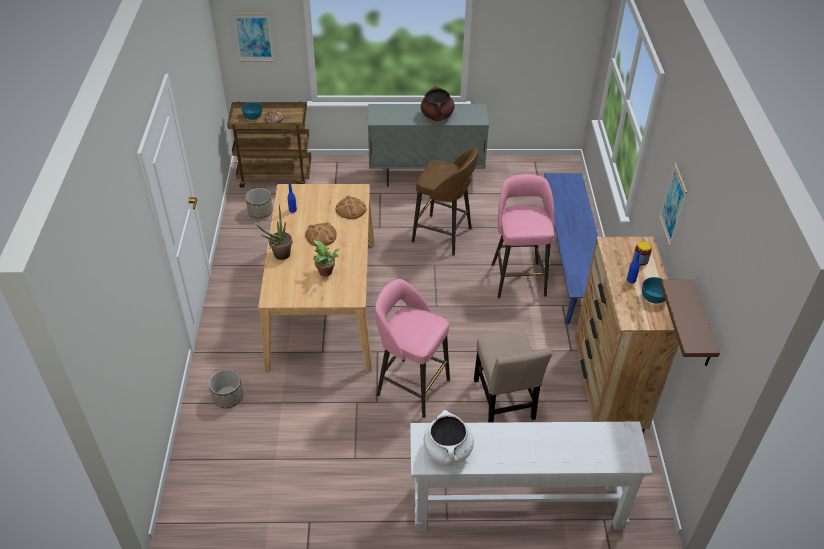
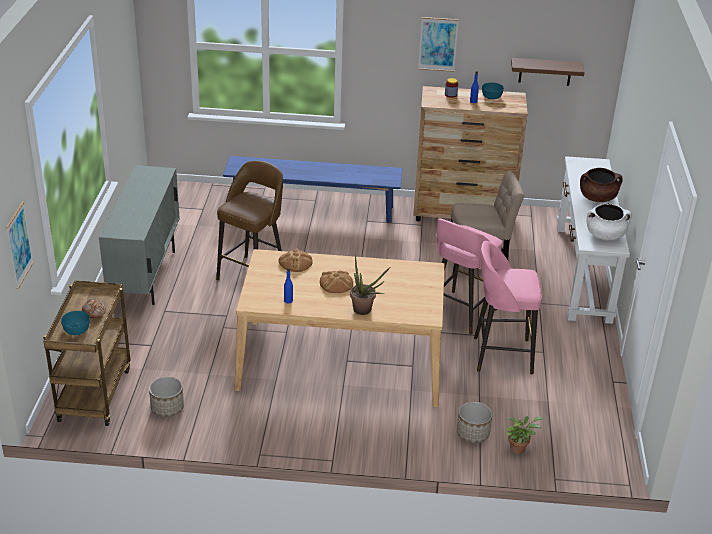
camera: 85 degrees left, 10 degrees down
potted plant [313,240,340,277] -> potted plant moved to [505,416,544,454]
brown cooking pot [421,86,455,121] -> brown cooking pot moved to [580,168,623,202]
pink stool [491,174,554,298] -> pink stool moved to [474,241,542,374]

